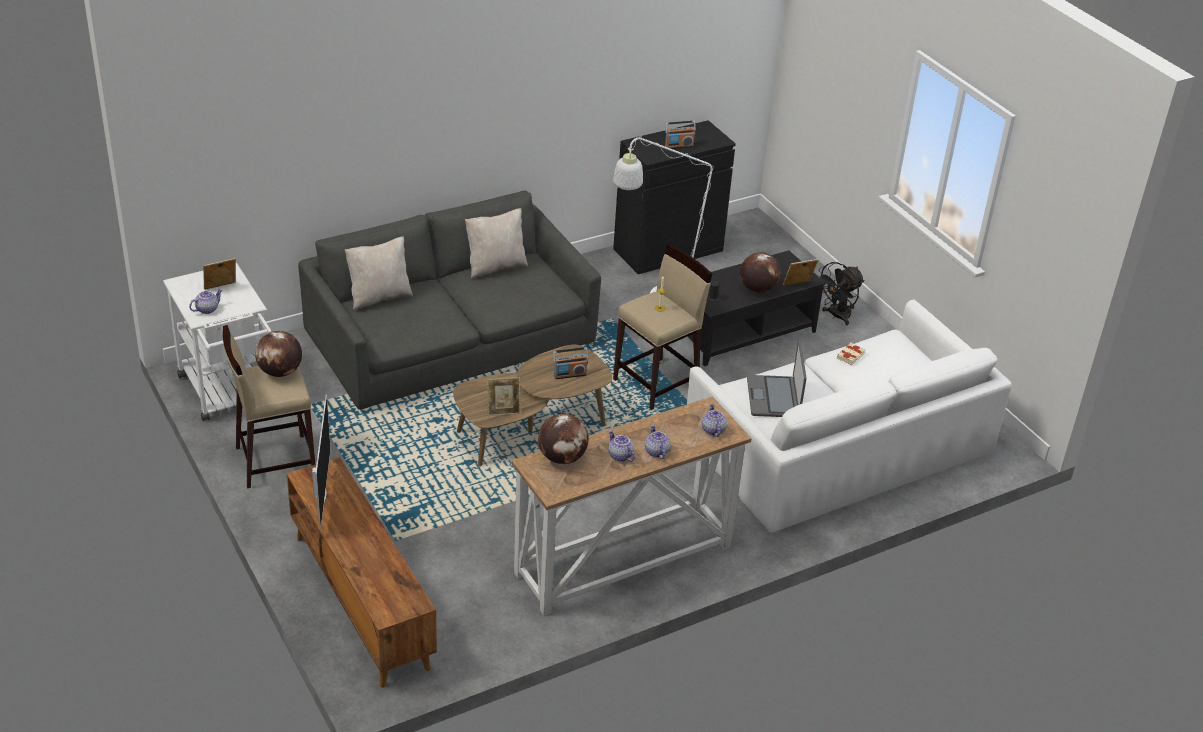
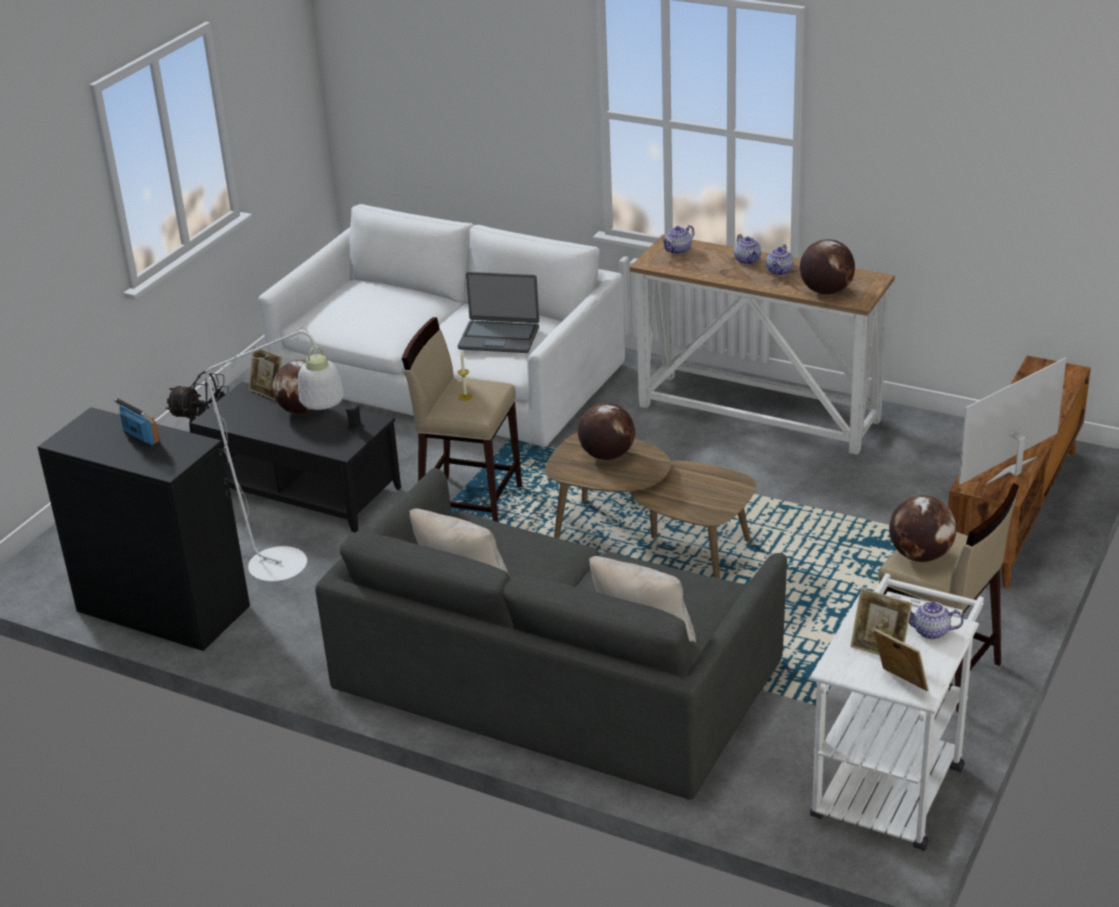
camera: 120 degrees left, 5 degrees down
picture frame [487,377,521,416] -> picture frame moved to [873,628,929,692]
radio [553,347,588,379] -> globe [578,403,635,460]
teapot [645,425,670,459] -> teapot turned 60 degrees counterclockwise [734,234,761,265]
laptop [747,340,807,417] -> laptop turned 45 degrees clockwise [458,272,539,353]
beige book [837,342,865,365] -> none

